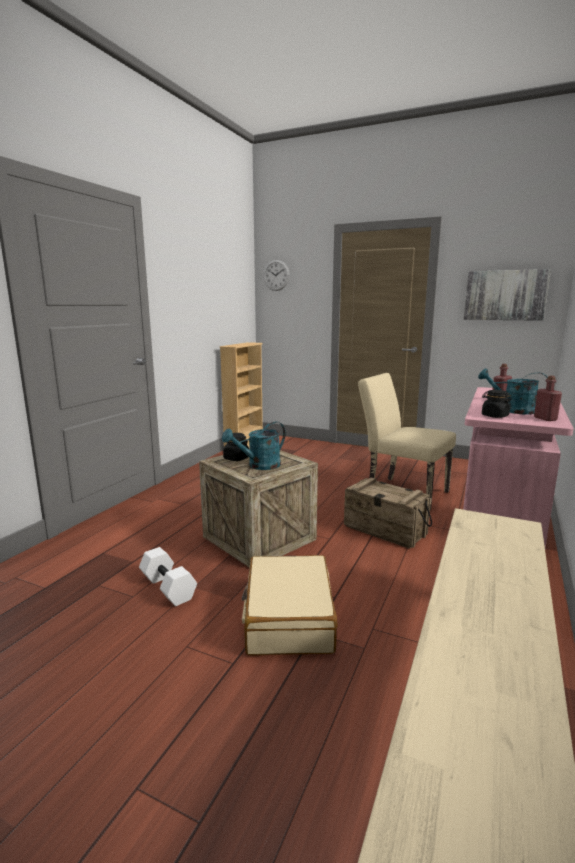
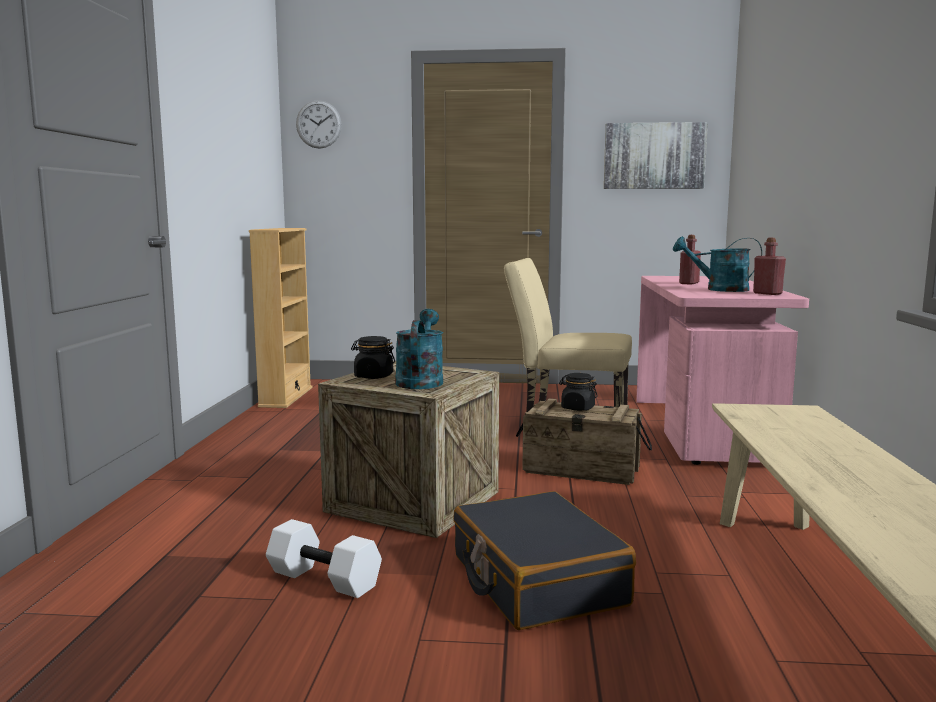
camera: 20 degrees left, 5 degrees down
turquoise watering can [222,421,286,470] -> turquoise watering can turned 150 degrees clockwise [395,309,443,389]
beige suitcase [242,555,338,655] -> black suitcase [453,491,636,630]
black jar [482,390,512,418] -> black jar moved to [559,373,598,411]

